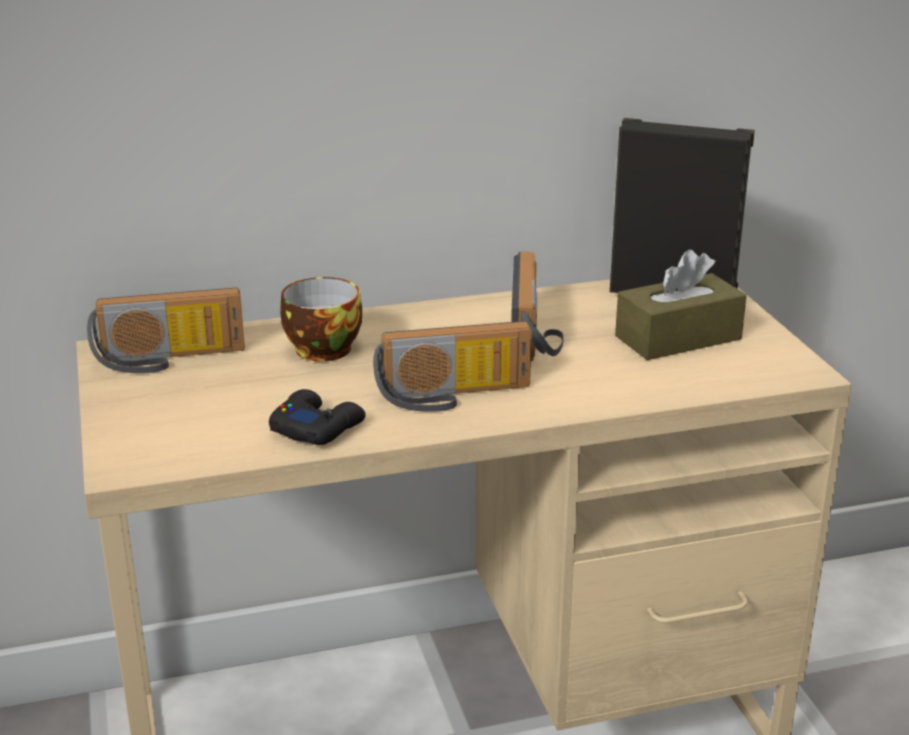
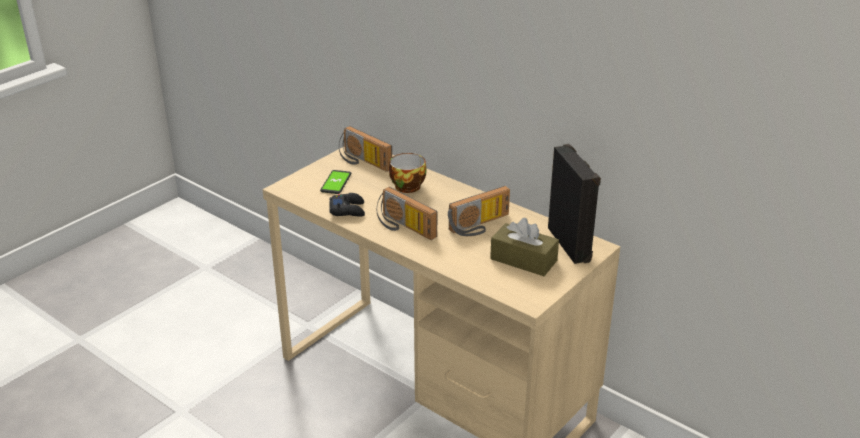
camera: 55 degrees right, 5 degrees up
none -> phone [320,170,351,194]

